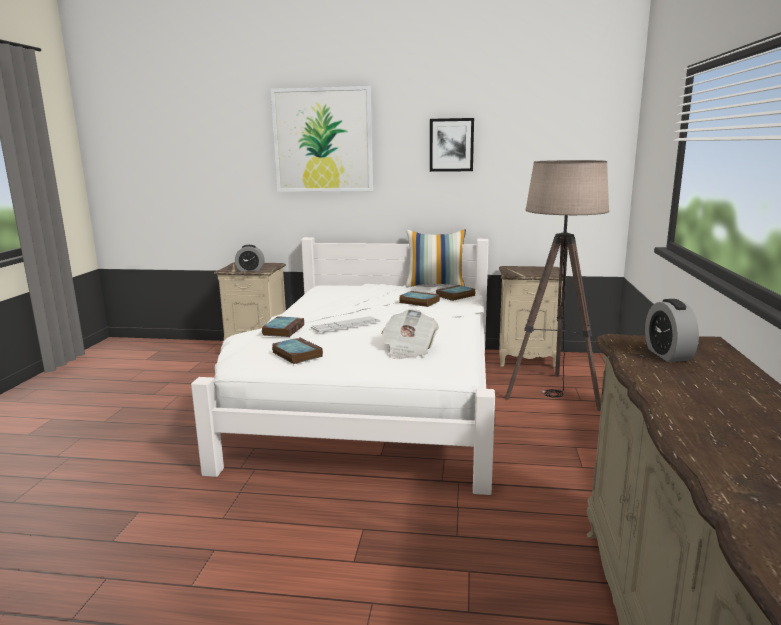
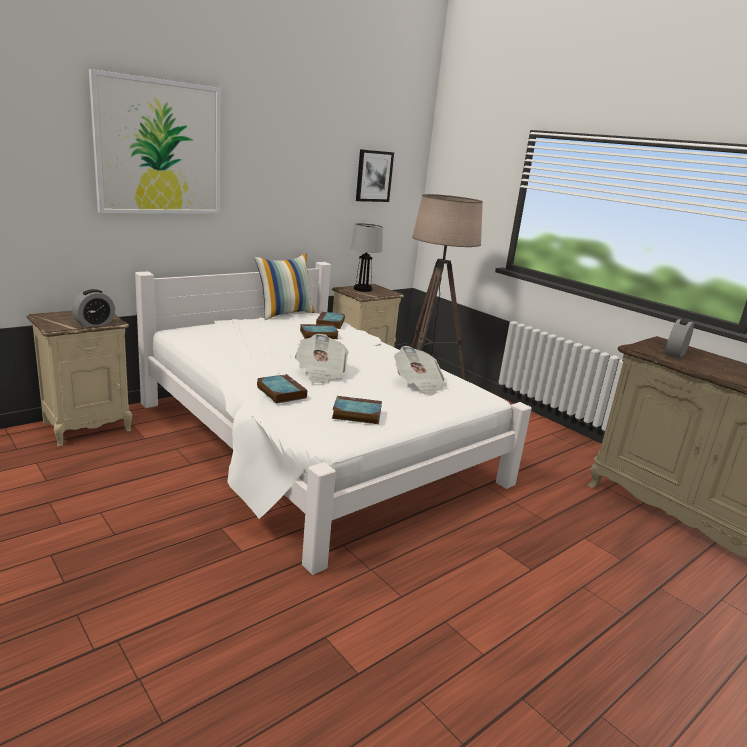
camera: 50 degrees left, 5 degrees up
keyboard [311,316,381,332] -> newspaper [295,334,348,383]
picture [430,118,474,172] -> picture moved to [356,149,394,202]
alarm clock [645,299,699,362] -> alarm clock turned 90 degrees clockwise [665,318,694,358]
none -> table lamp [351,223,383,292]

